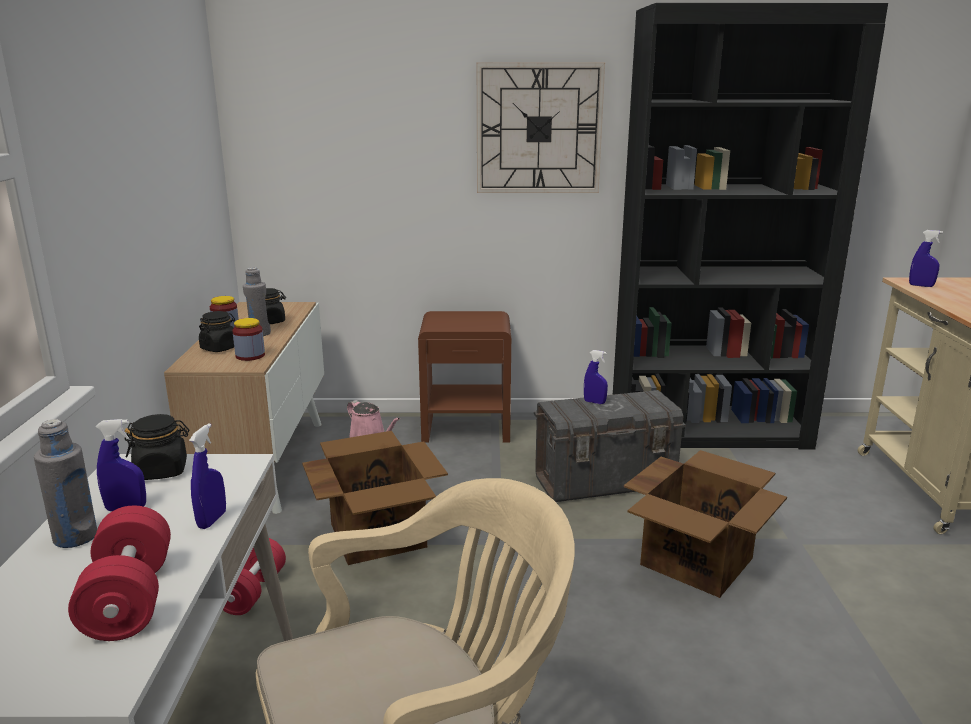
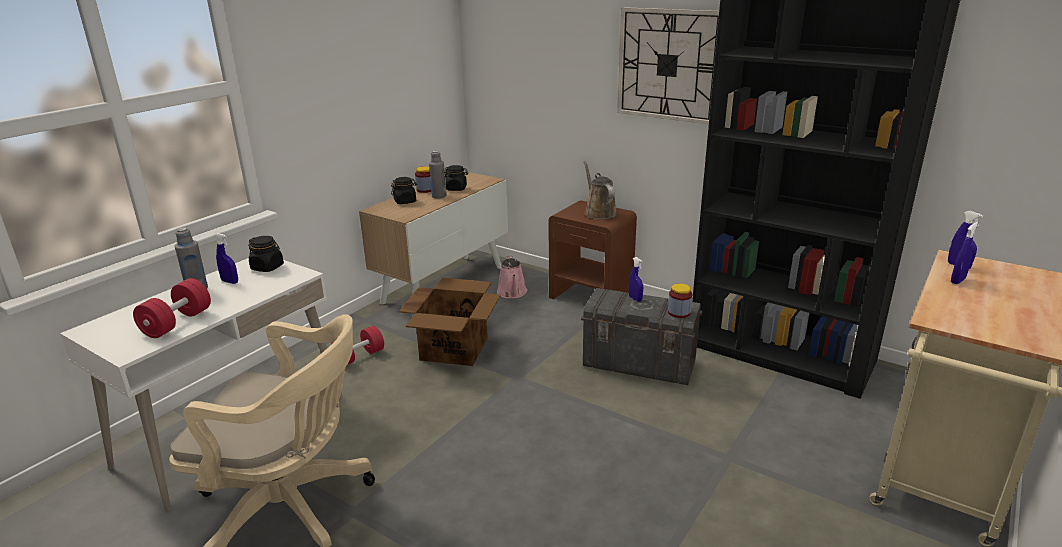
camera: 35 degrees right, 5 degrees up
blue spray bottle [189,423,226,529] -> blue spray bottle moved to [951,222,978,284]
jar [232,318,265,361] -> jar moved to [668,283,692,318]
cardboard box [624,450,787,598] -> none
none -> brown watering can [584,161,617,219]

